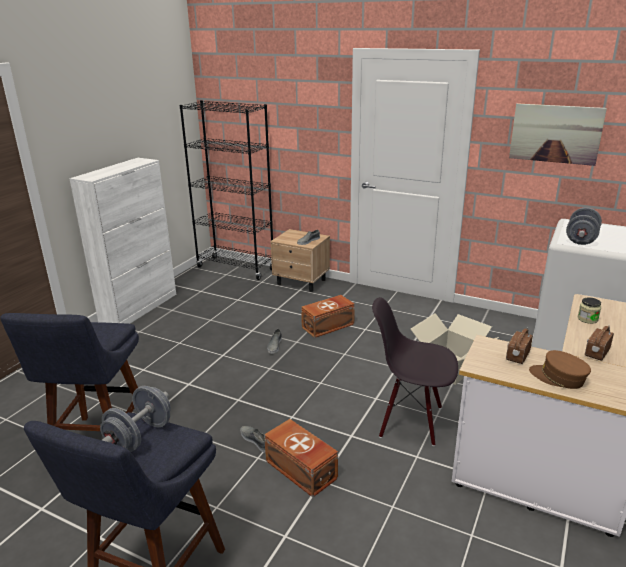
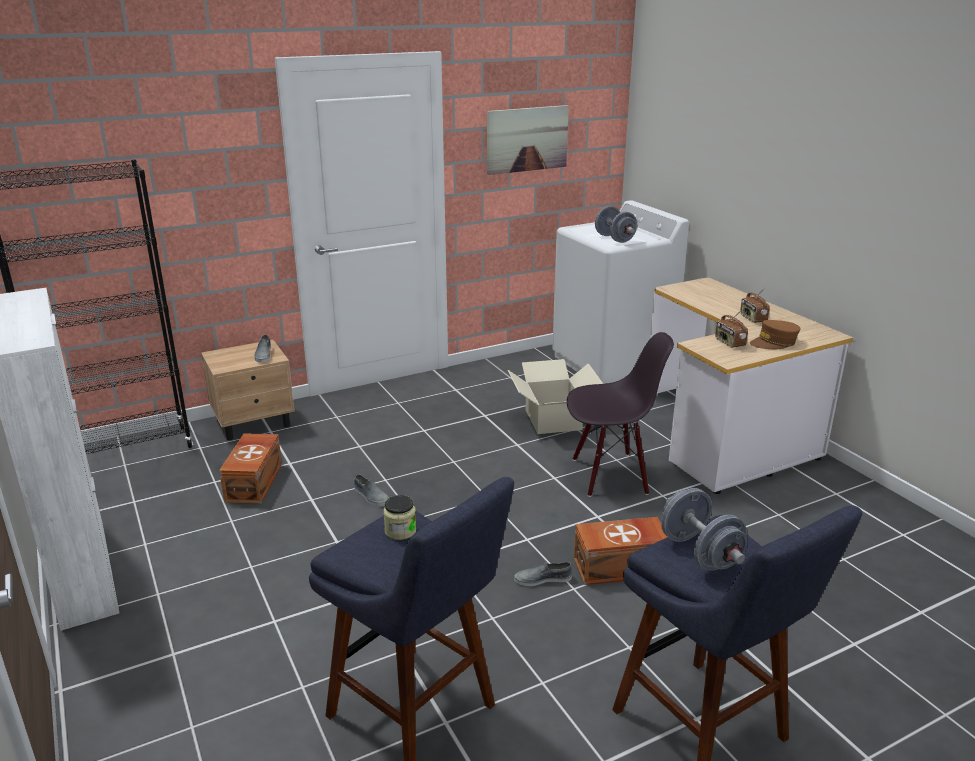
camera: 55 degrees left, 0 degrees up
brown storage box [301,295,355,338] -> brown storage box moved to [219,433,282,504]
black chair [372,297,458,446] -> black chair turned 150 degrees counterclockwise [567,332,674,497]
jar [578,297,601,324] -> jar moved to [383,495,416,540]

